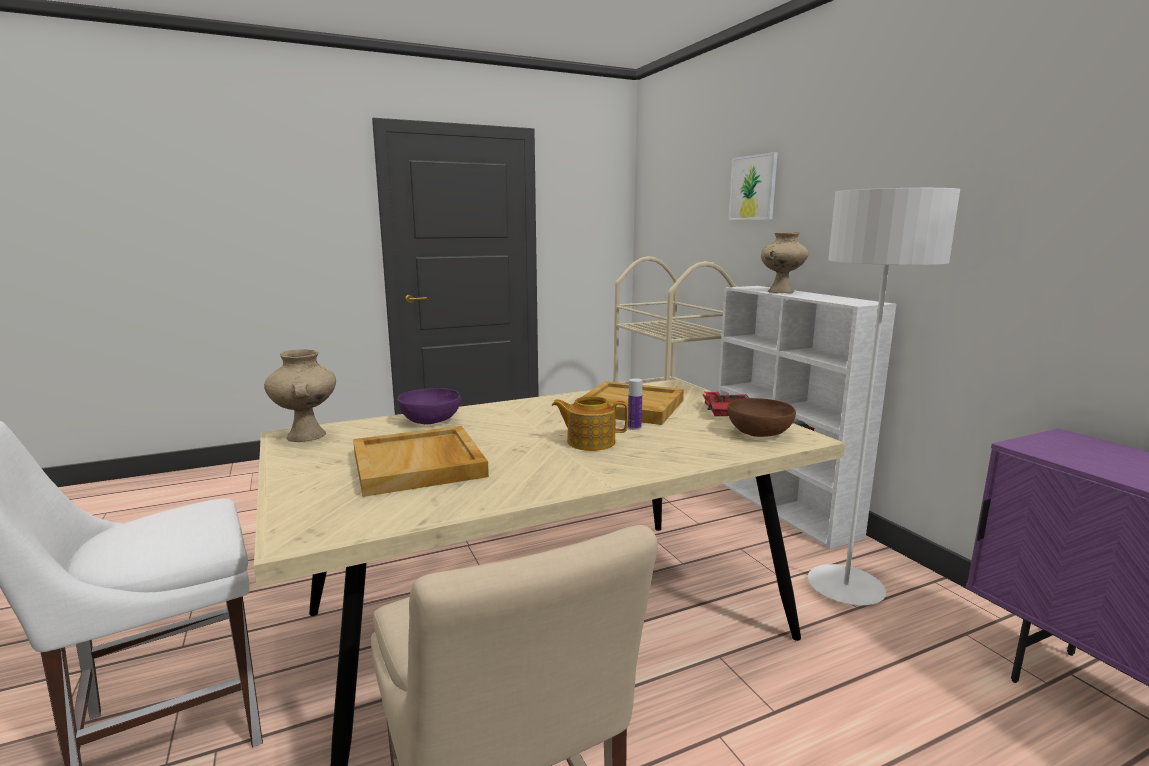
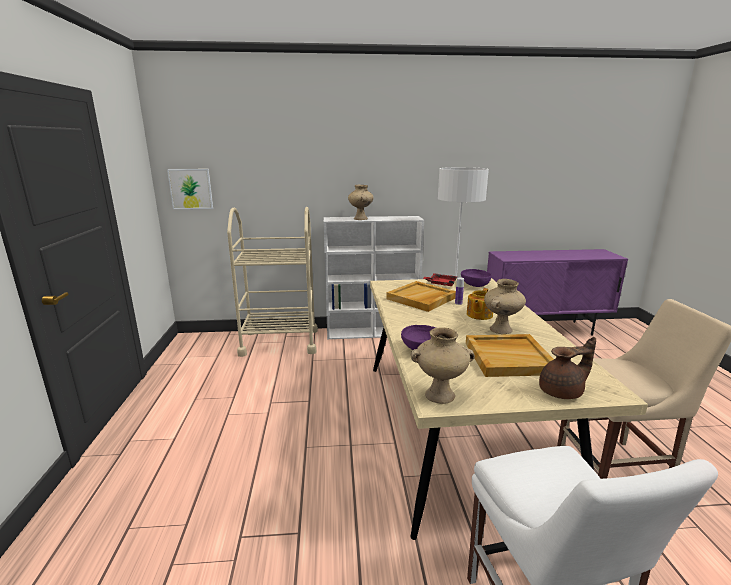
camera: 70 degrees left, 5 degrees up
brown bowl [727,398,796,437] -> purple bowl [461,269,492,287]
picture [729,152,778,220] -> picture moved to [167,169,213,209]
none -> beige vase [484,279,526,334]
none -> brown teapot [539,337,596,399]

